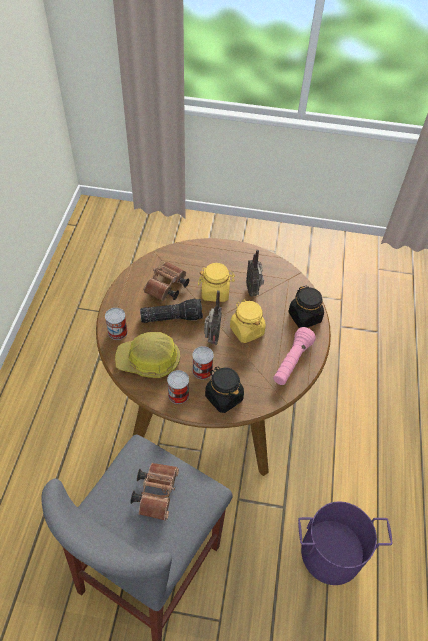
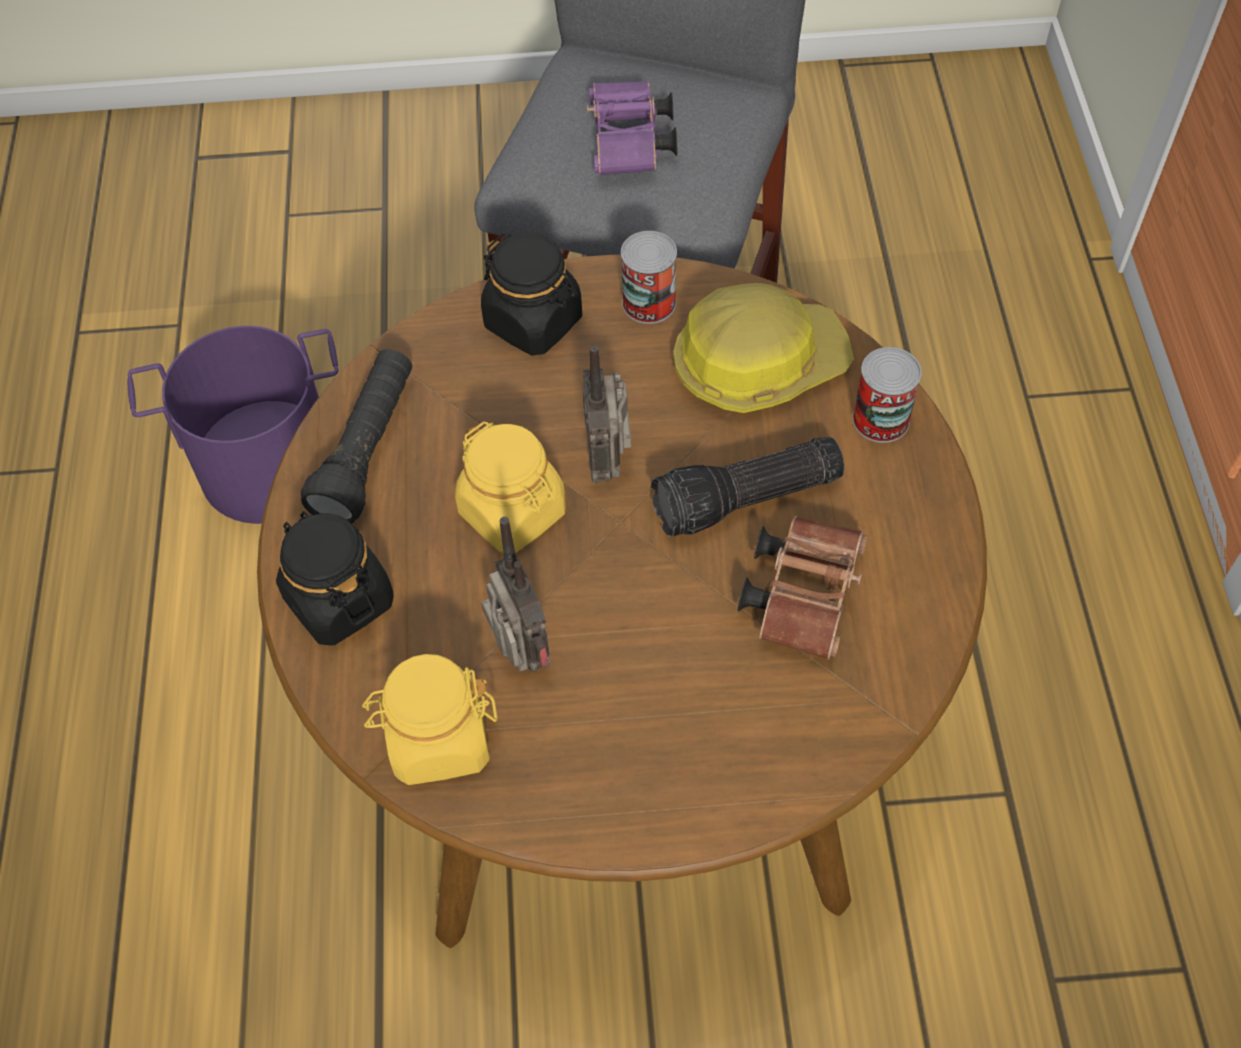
camera: 170 degrees right, 5 degrees up
brown binoculars [130,463,179,521] -> purple binoculars [587,81,677,176]
can [192,346,214,379] -> none
yellow jar [198,263,235,302] -> yellow jar moved to [362,654,498,785]
pink flashlight [273,327,316,385] -> black flashlight [301,349,412,524]

